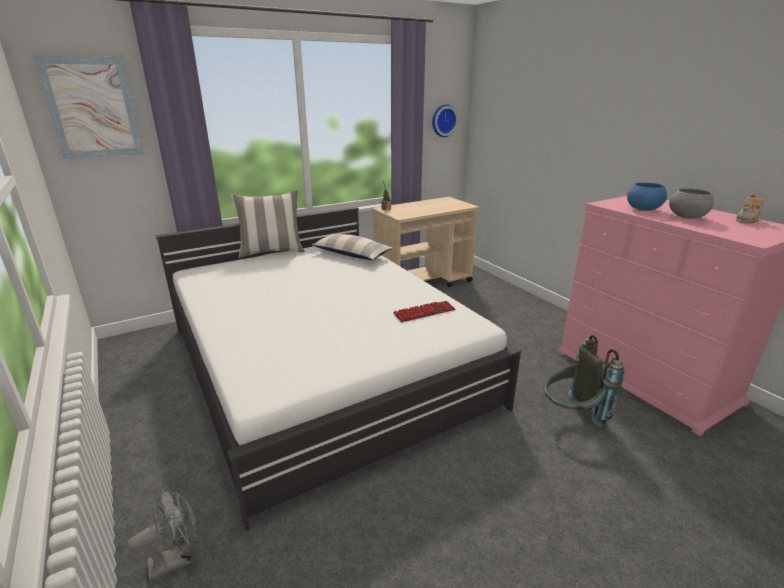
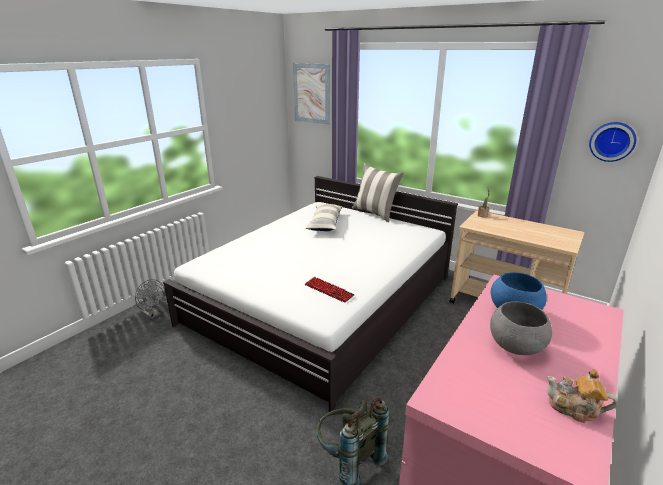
camera: 65 degrees right, 0 degrees up
pillow [312,234,393,260] -> pillow moved to [305,204,342,231]

